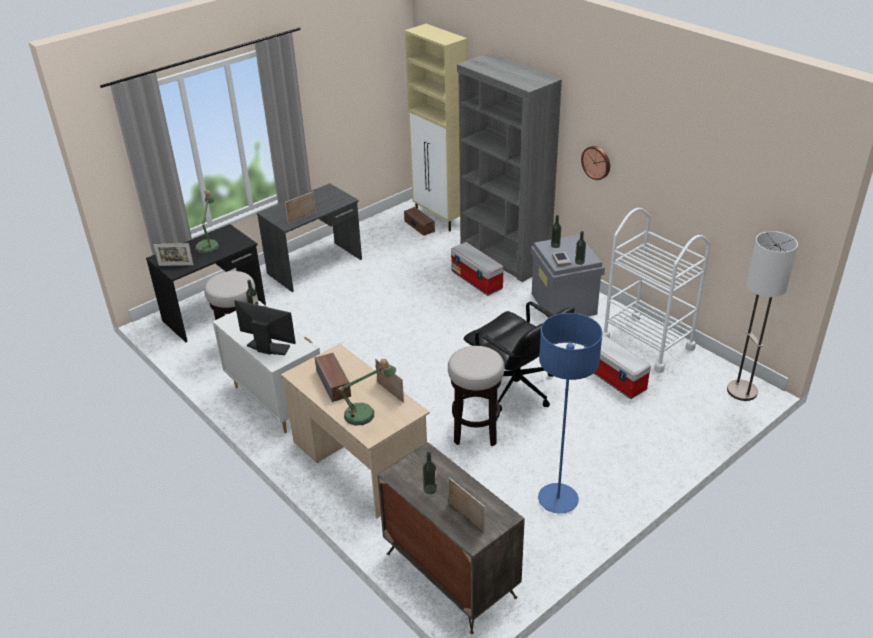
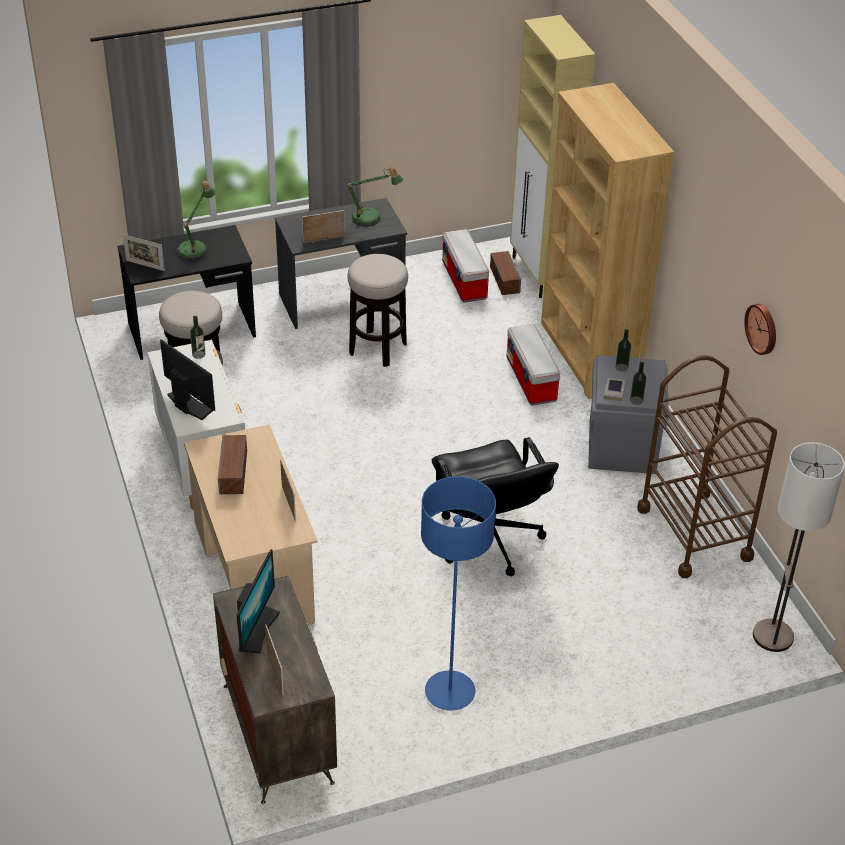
camera: 20 degrees right, 5 degrees up
table lamp [336,359,396,426] -> table lamp moved to [345,166,403,226]
bottle [422,452,437,494] -> monitor [237,549,280,653]
stool [448,346,505,446] -> stool moved to [347,254,408,367]
grey bookcase [457,53,562,282] -> brown bookcase [541,83,674,399]
wall clock [581,146,610,180] -> wall clock moved to [744,304,776,355]
storage box [584,334,651,399] -> storage box moved to [442,229,489,303]
white cart [602,208,711,373] -> brown cart [637,355,777,578]

